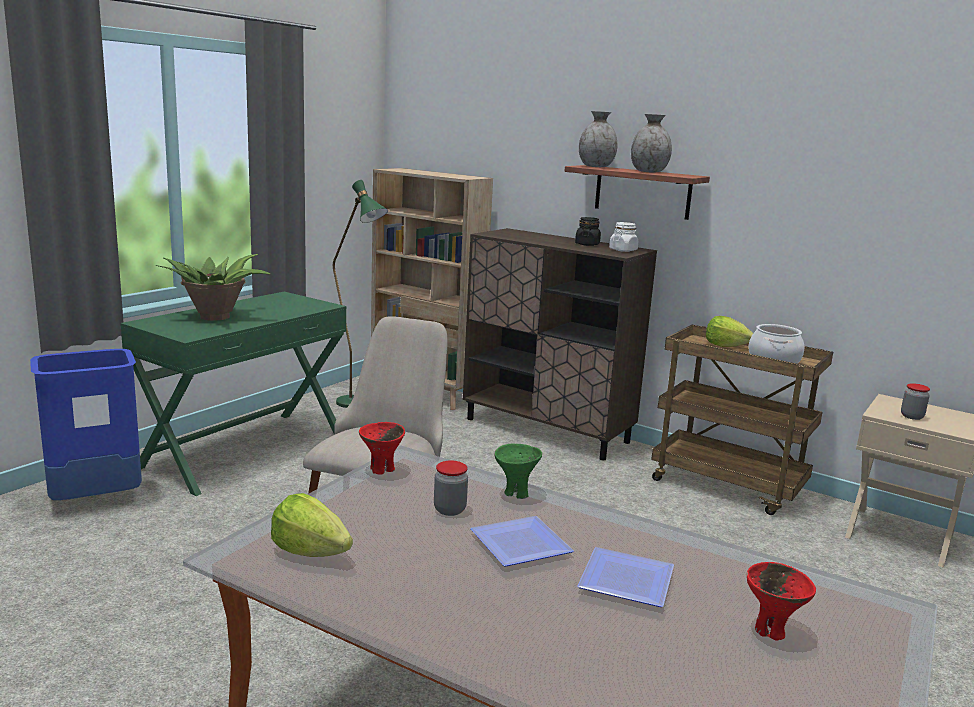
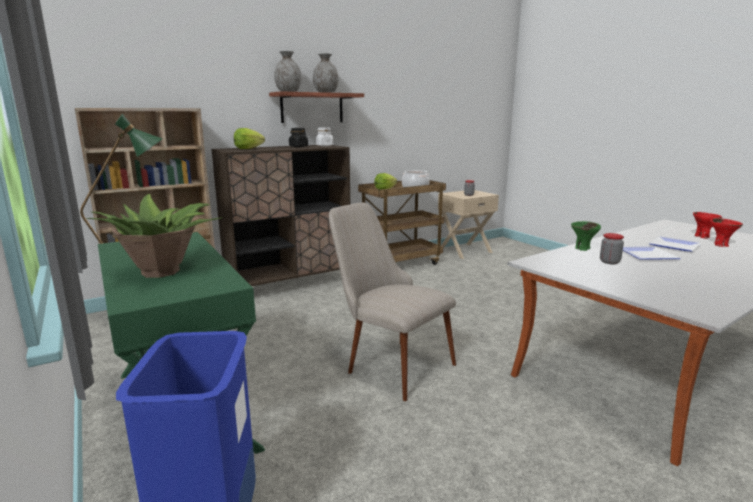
camera: 65 degrees left, 0 degrees up
lettuce [271,493,353,557] -> lettuce moved to [234,128,265,149]
red bowl [359,422,405,475] -> red bowl moved to [710,218,743,247]

